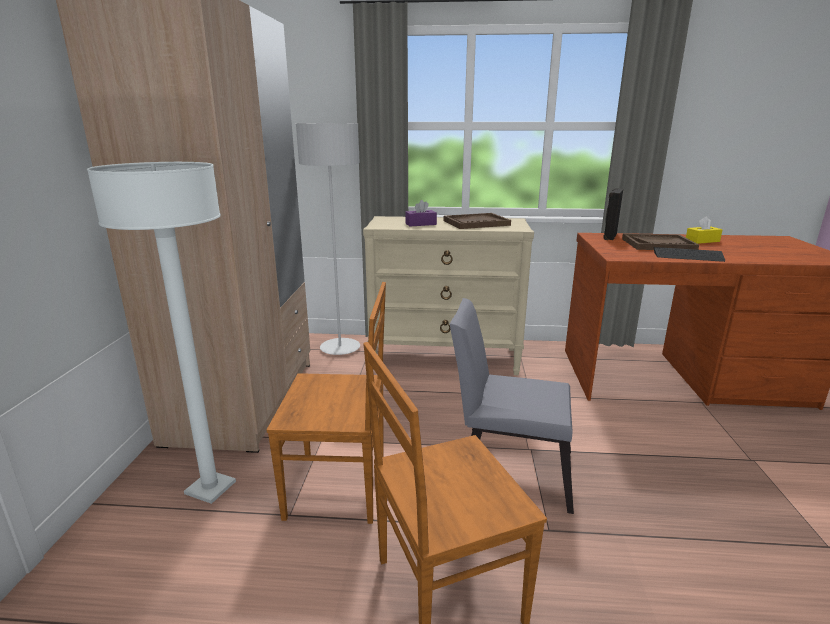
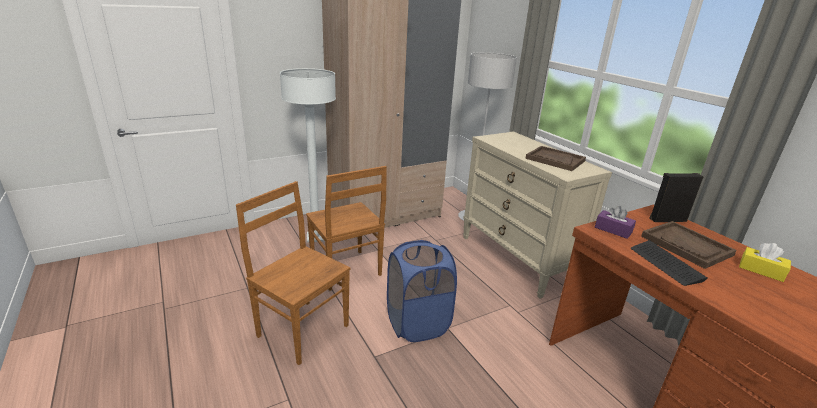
camera: 55 degrees right, 5 degrees up
purple tissue box [405,200,437,226] -> purple tissue box moved to [595,206,636,239]
grey chair [450,298,574,514] -> blue laundry basket [387,240,457,342]

